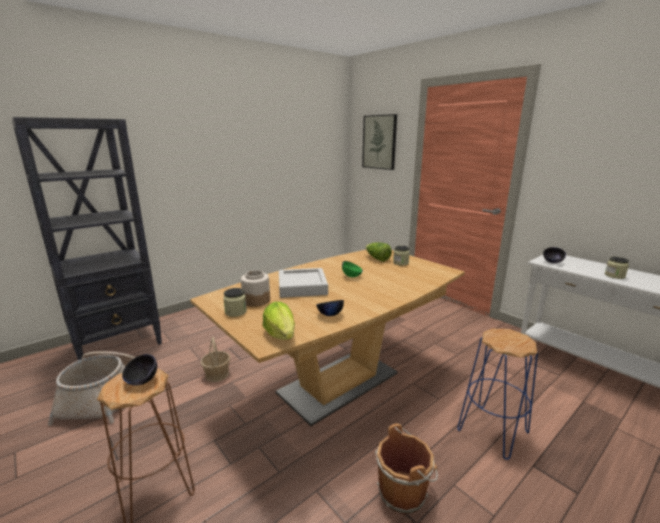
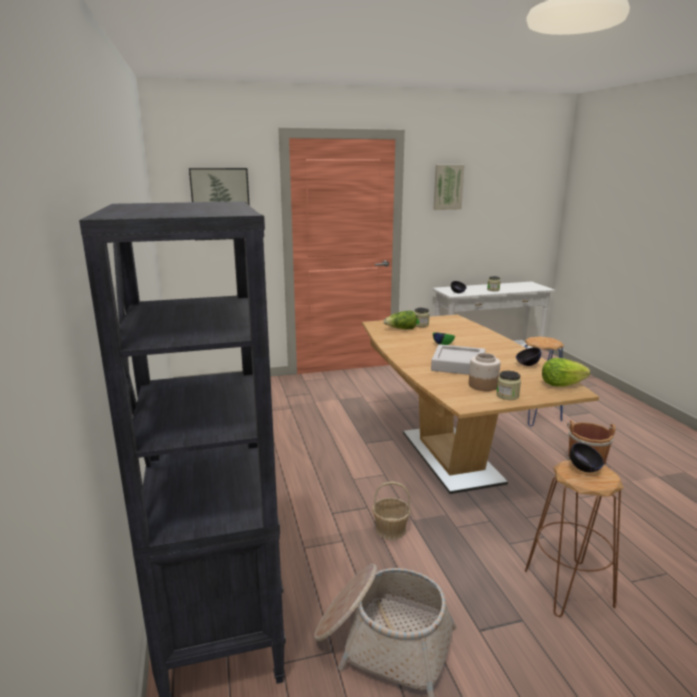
camera: 65 degrees left, 0 degrees up
none -> picture [433,165,465,210]

